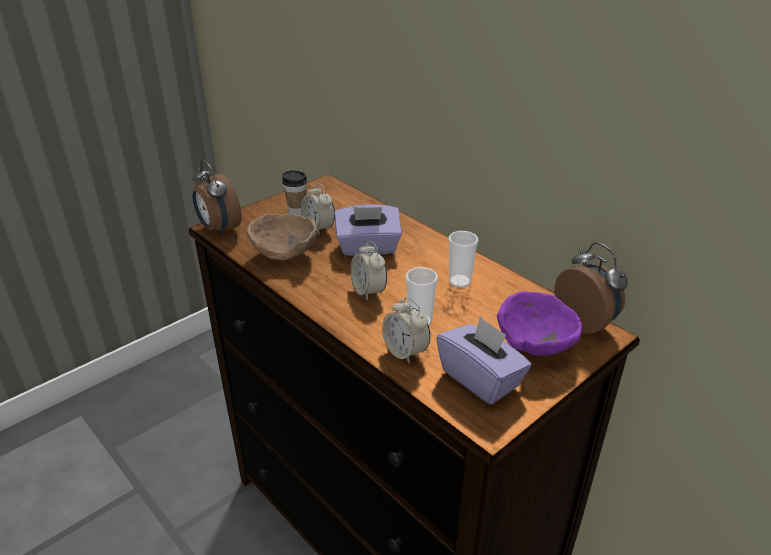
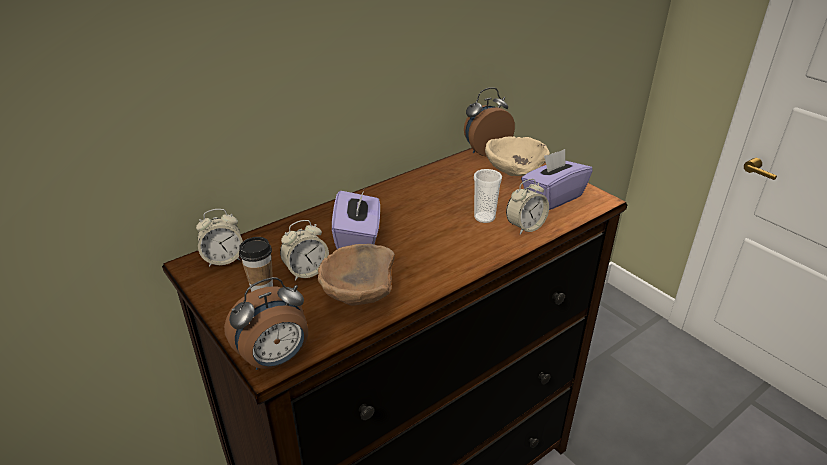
camera: 85 degrees left, 0 degrees up
alarm clock [351,241,387,301] -> alarm clock moved to [196,209,243,267]
cup [448,231,479,288] -> none
purple bowl [497,291,582,356] -> beige bowl [485,136,550,176]

